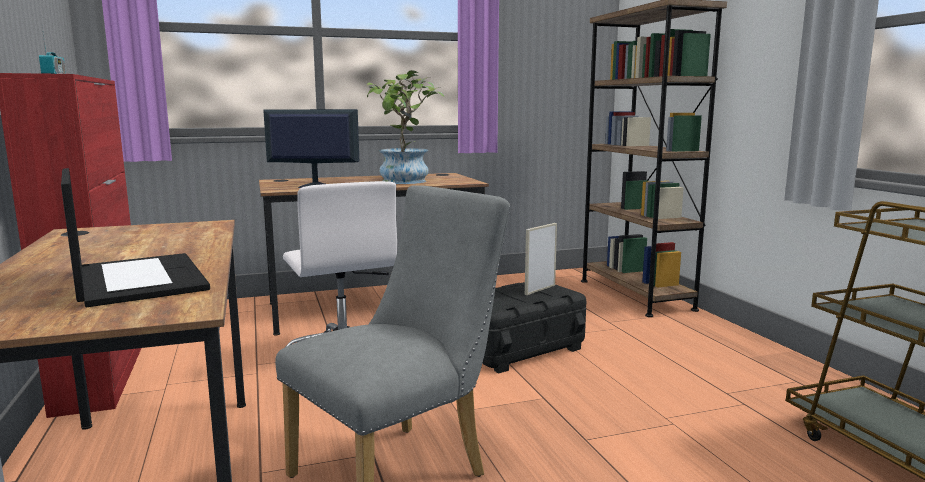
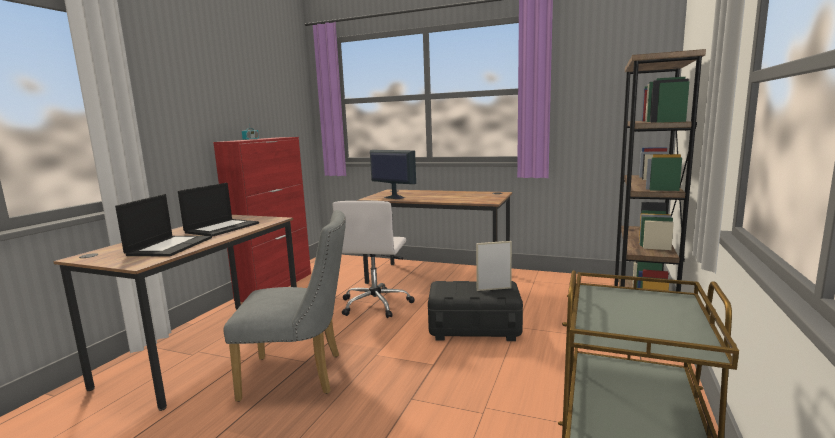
camera: 40 degrees right, 0 degrees up
potted plant [367,70,444,184] -> none
none -> laptop [178,183,259,237]

